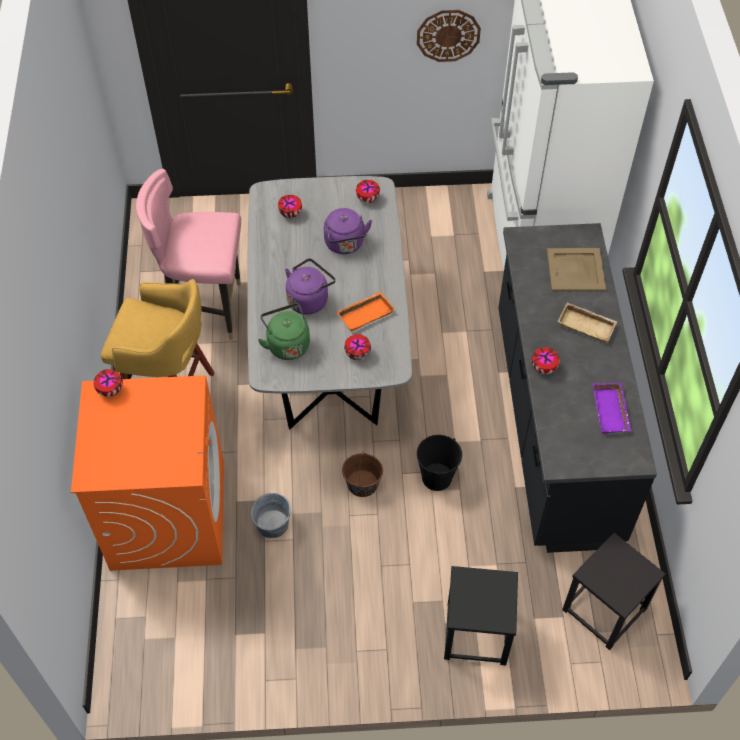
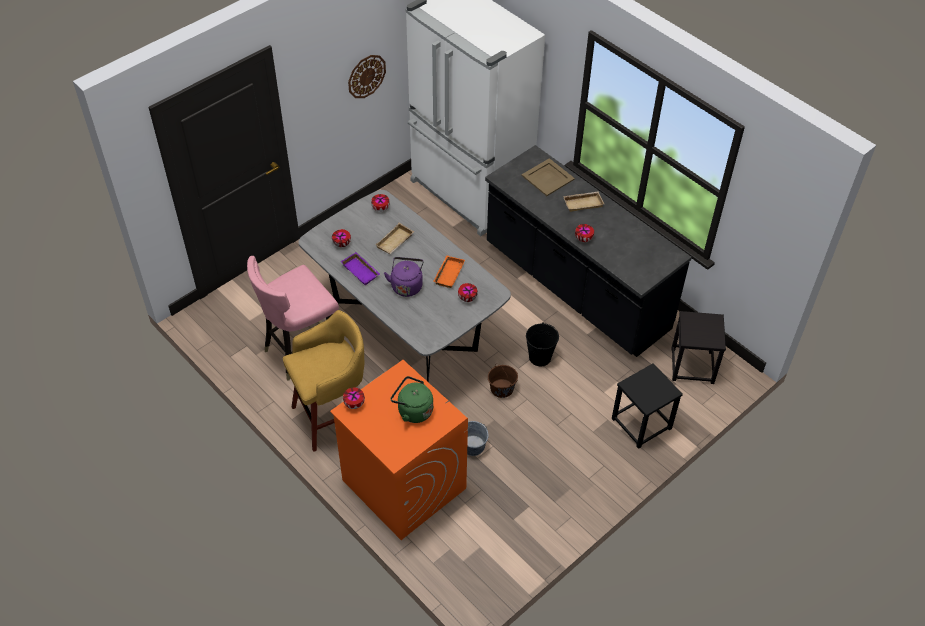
camera: 40 degrees left, 5 degrees down
green kettle [258,303,310,360] -> green kettle moved to [391,376,433,423]
purple kettle [324,208,372,254] -> beige tray [375,223,414,254]
purple tray [593,383,631,434] -> purple tray moved to [341,252,380,285]

